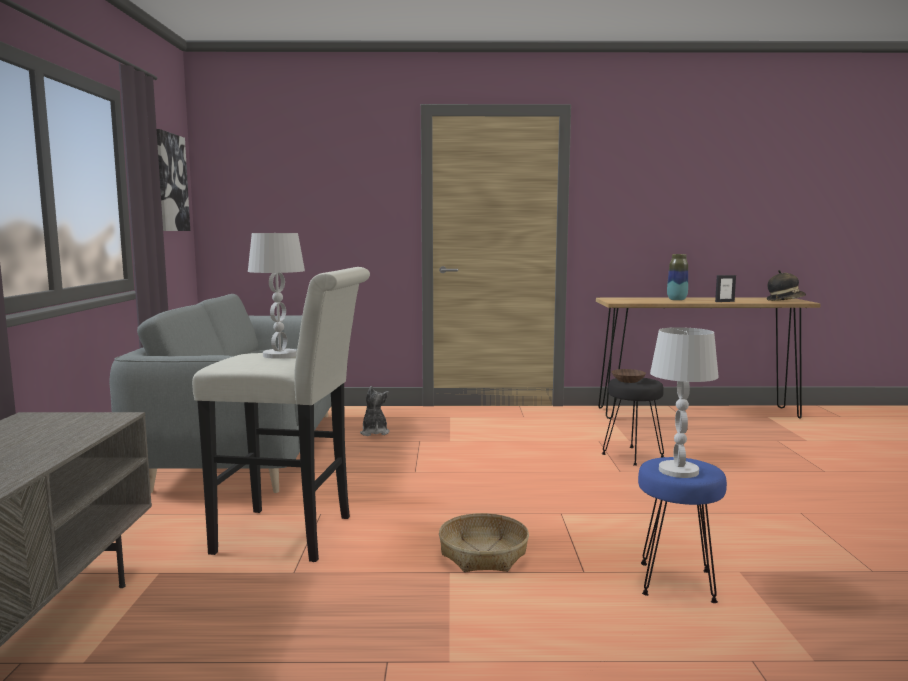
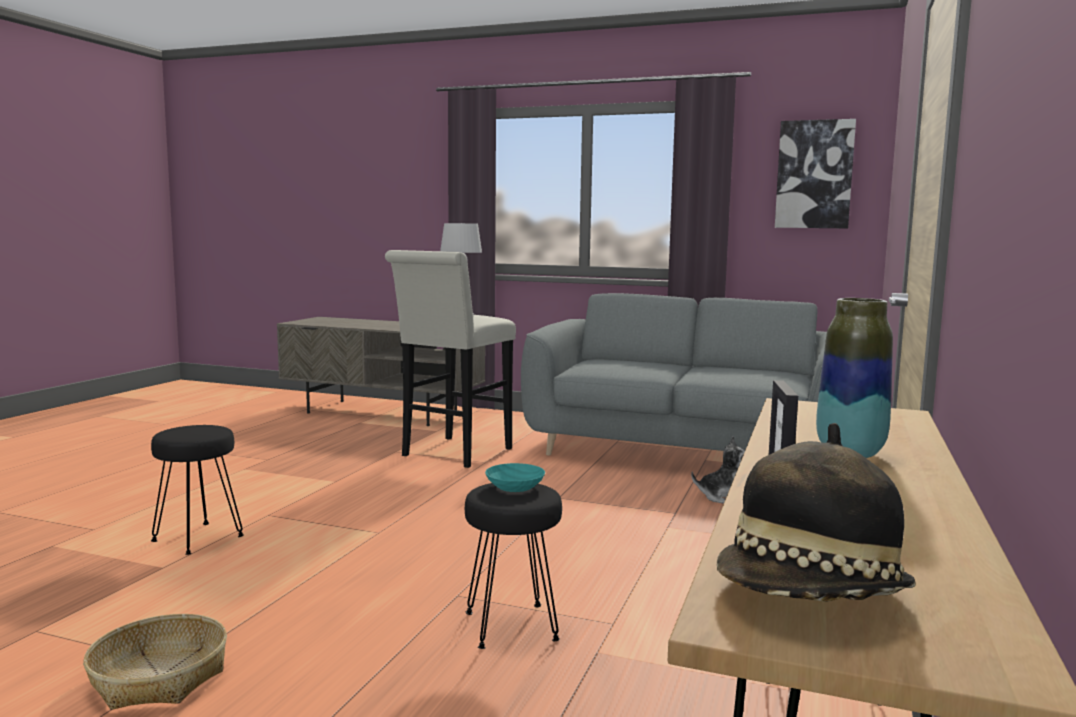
camera: 110 degrees right, 0 degrees up
basket [439,513,529,572] -> basket moved to [83,614,227,710]
brown bowl [612,369,646,383] -> turquoise bowl [485,463,545,492]
blue stool [638,457,727,603] -> black stool [151,425,244,555]
white table lamp [650,327,719,478] -> none

